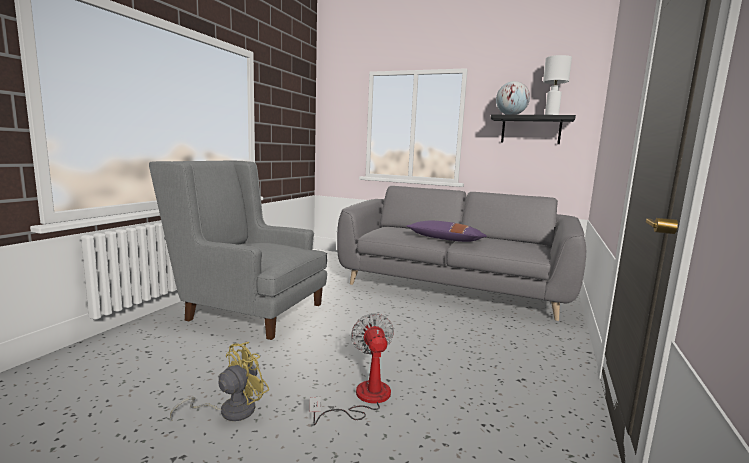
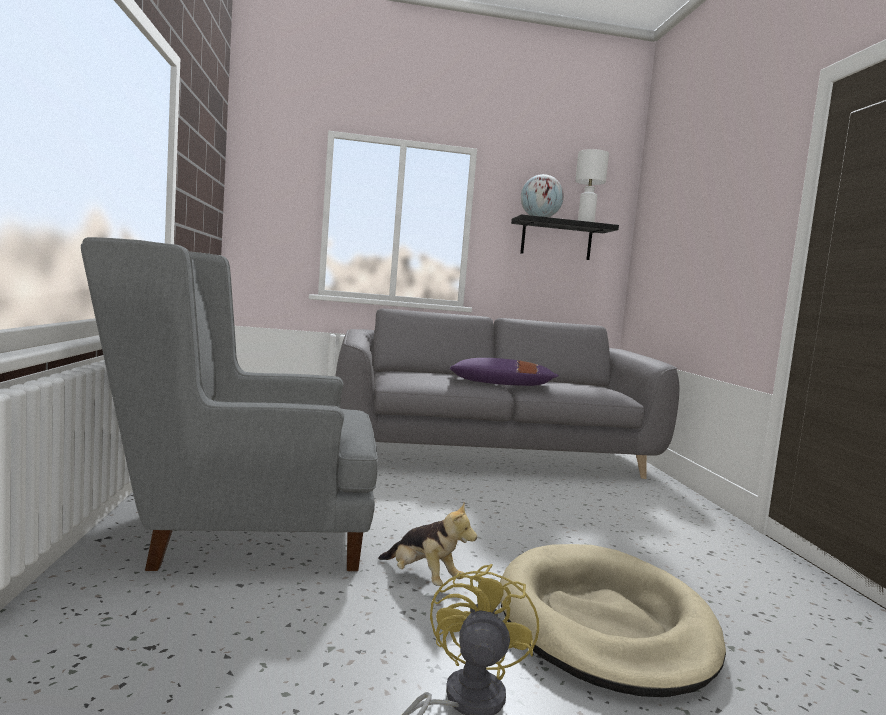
camera: 30 degrees left, 5 degrees down
fan [310,313,394,425] -> beige dog bed [500,544,726,697]
none -> plush toy [378,502,477,586]

